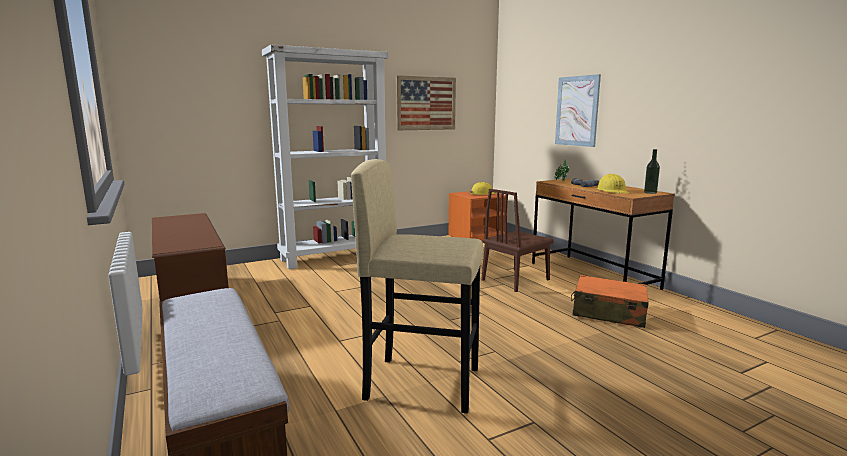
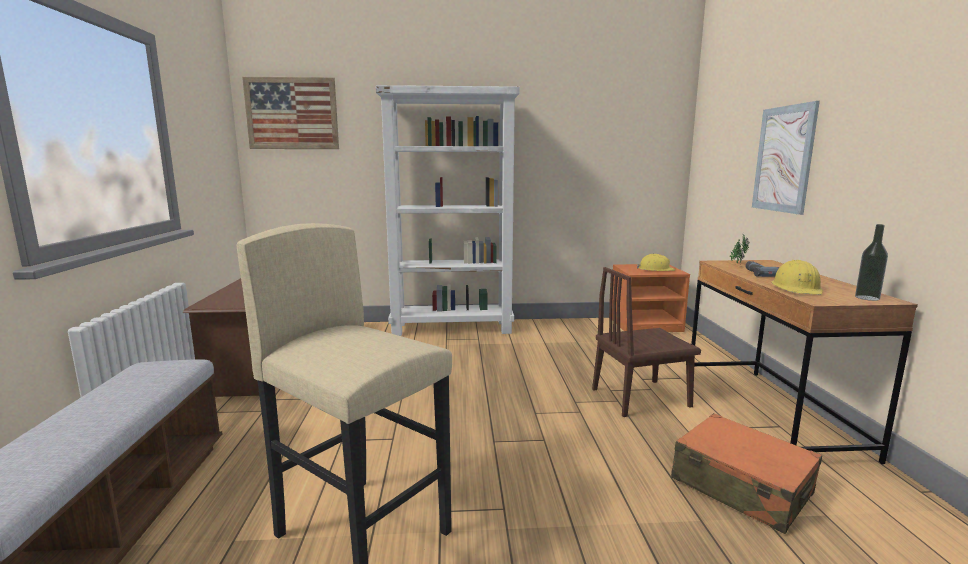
camera: 25 degrees right, 0 degrees up
picture [396,75,456,130] -> picture moved to [242,77,339,149]

